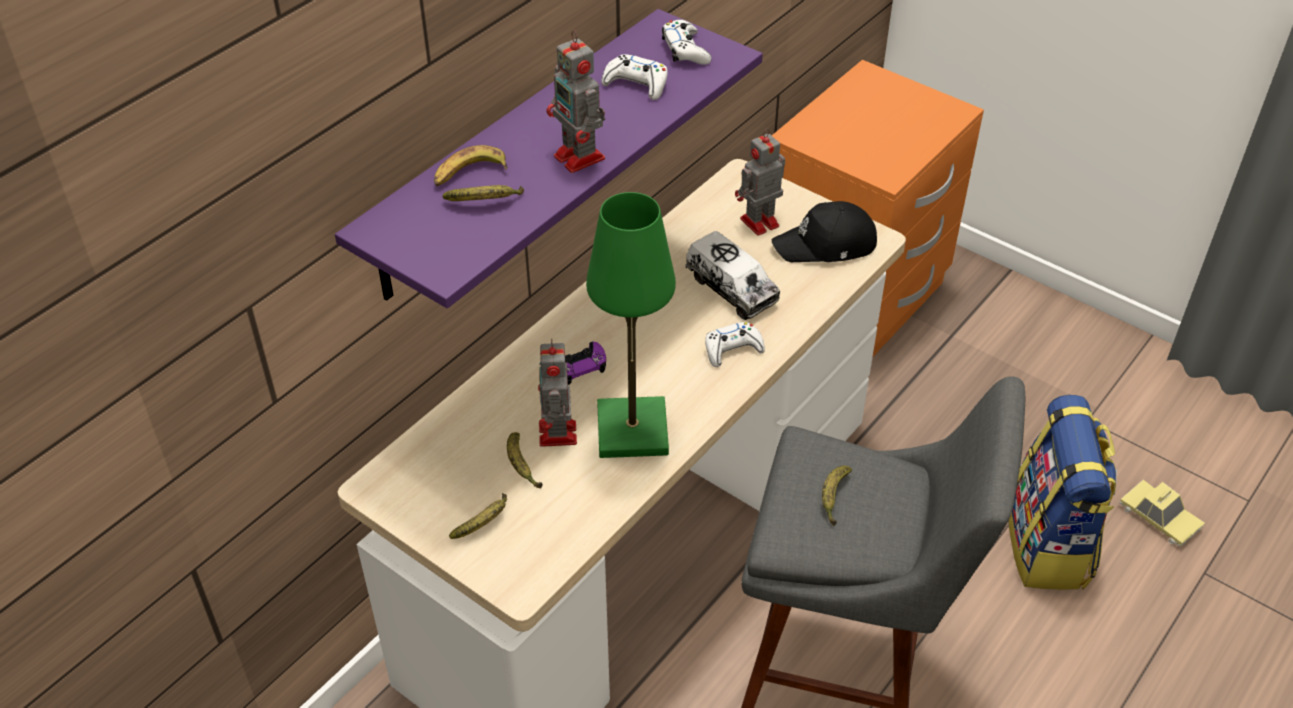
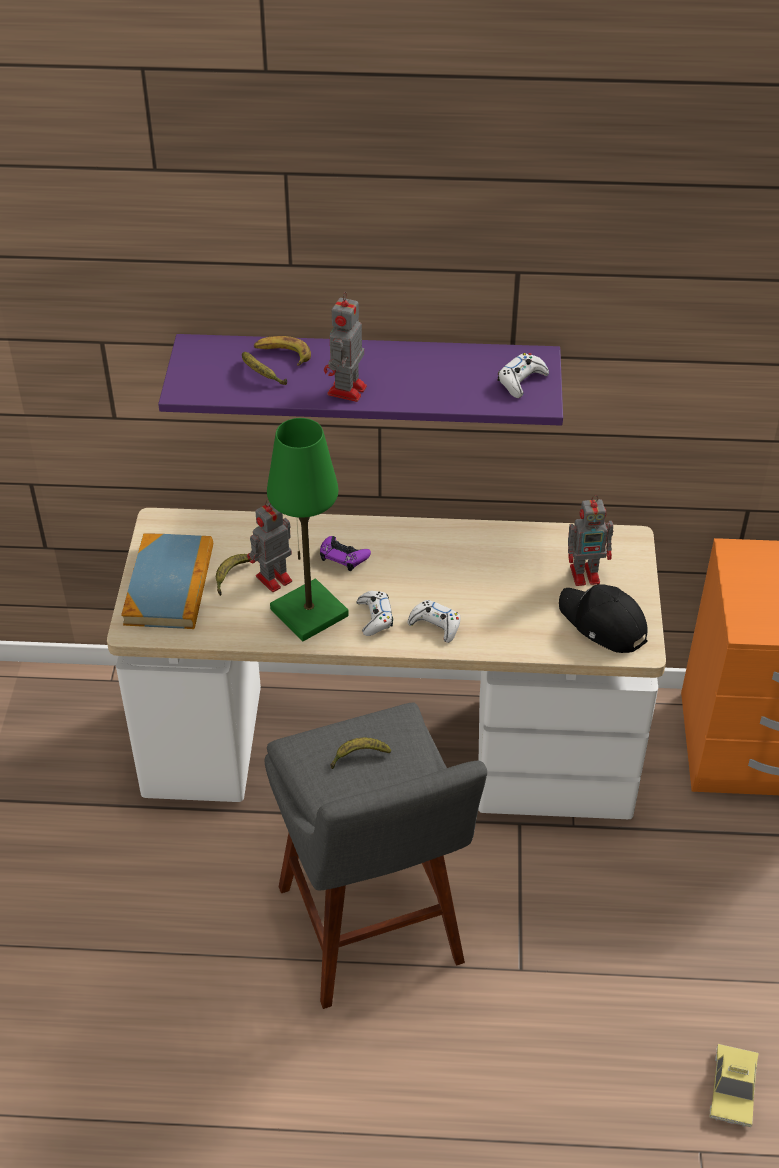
camera: 55 degrees right, 0 degrees up
banana [449,493,507,539] -> book [121,533,213,629]
white game controller [601,54,668,100] -> white game controller moved to [357,591,393,636]
toy truck [685,231,780,320] -> none
toy robot [735,129,785,236] -> toy robot turned 150 degrees clockwise [568,495,614,586]
backpack [1008,395,1117,590] -> none

